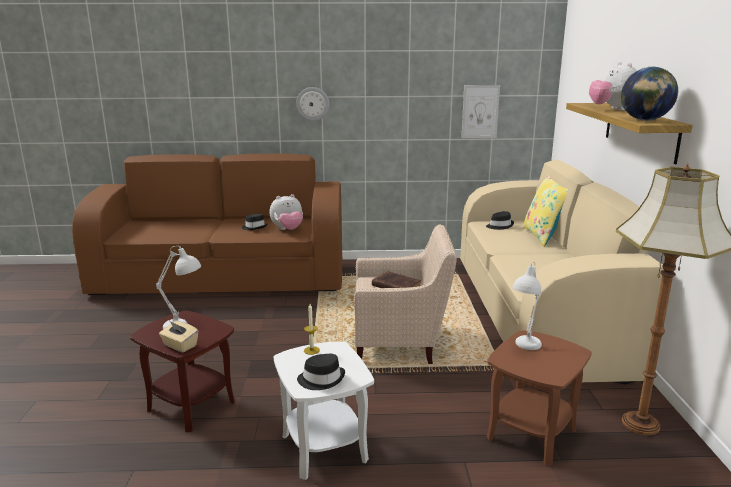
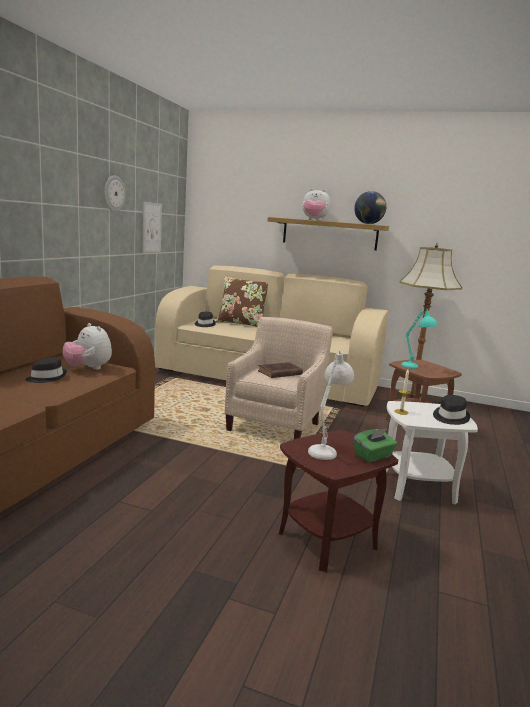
camera: 70 degrees left, 5 degrees down
beige tissue box [159,321,198,352] -> green tissue box [354,428,397,462]
plush toy [269,194,303,230] -> plush toy turned 135 degrees clockwise [63,323,112,370]
wall clock [296,87,330,121] -> wall clock moved to [104,176,126,212]
white table lamp [512,262,542,350] -> turquoise table lamp [401,308,438,369]
yellow pillow [523,174,568,247] -> brown pillow [216,276,268,327]

